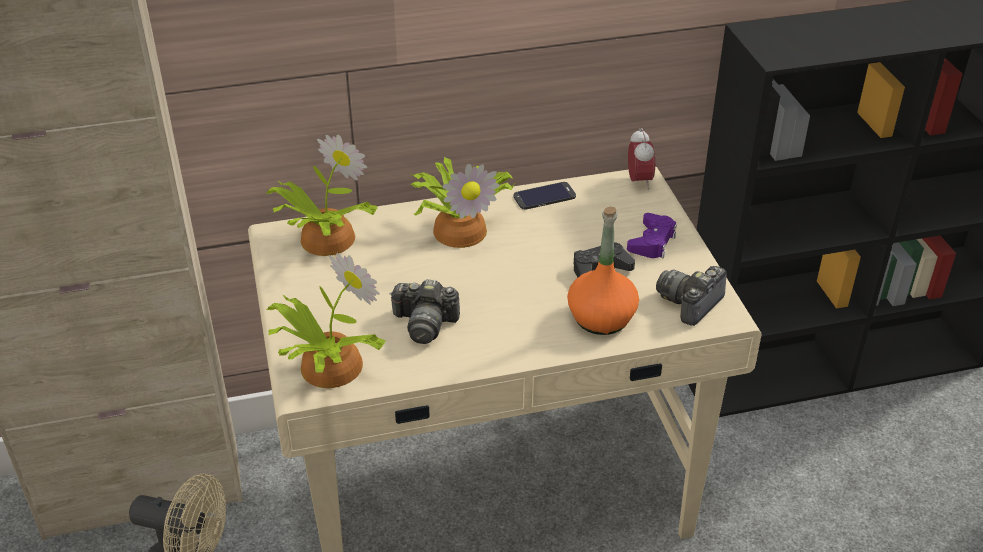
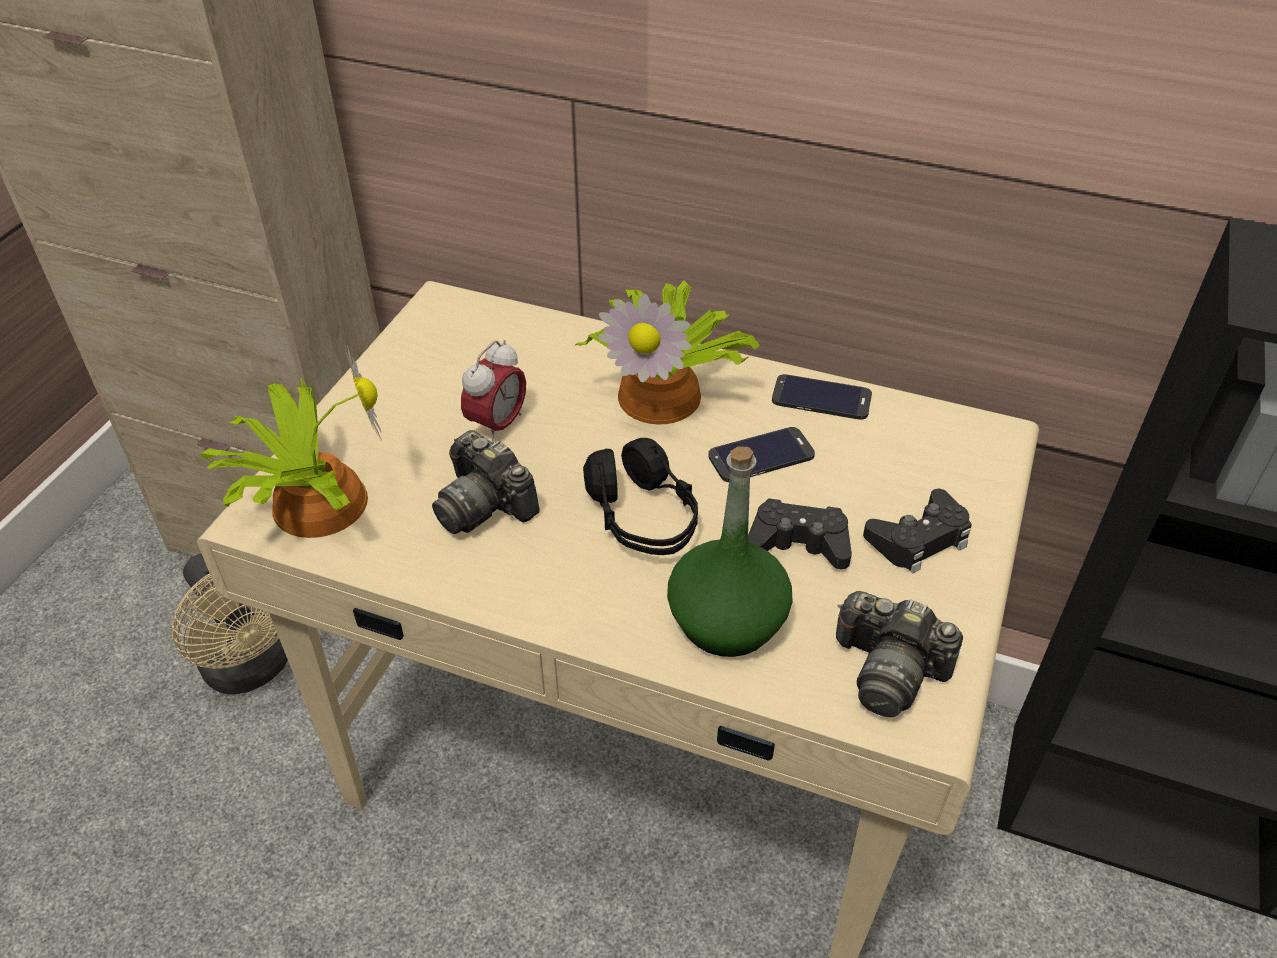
camera: 35 degrees right, 5 degrees up
potted plant [266,135,378,256] -> none
orange bottle [567,207,639,335] -> green bottle [667,446,793,657]
purple game controller [627,213,677,258] -> black game controller [863,489,972,574]
alarm clock [628,128,655,190] -> alarm clock moved to [461,340,526,444]
camera [656,266,727,326] -> camera turned 135 degrees counterclockwise [836,591,963,717]
none -> black headphones [583,438,698,555]
none -> phone [708,427,815,482]

